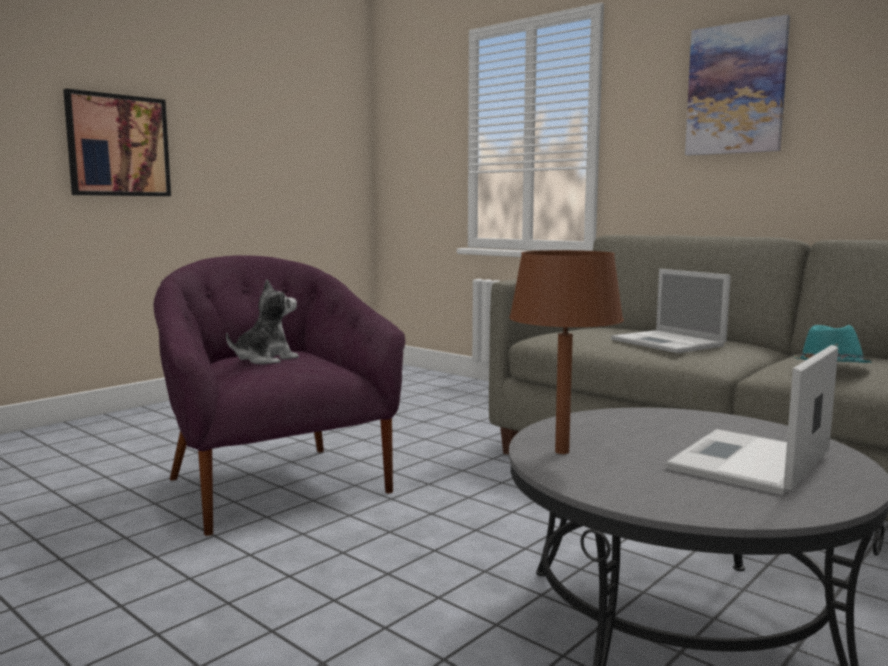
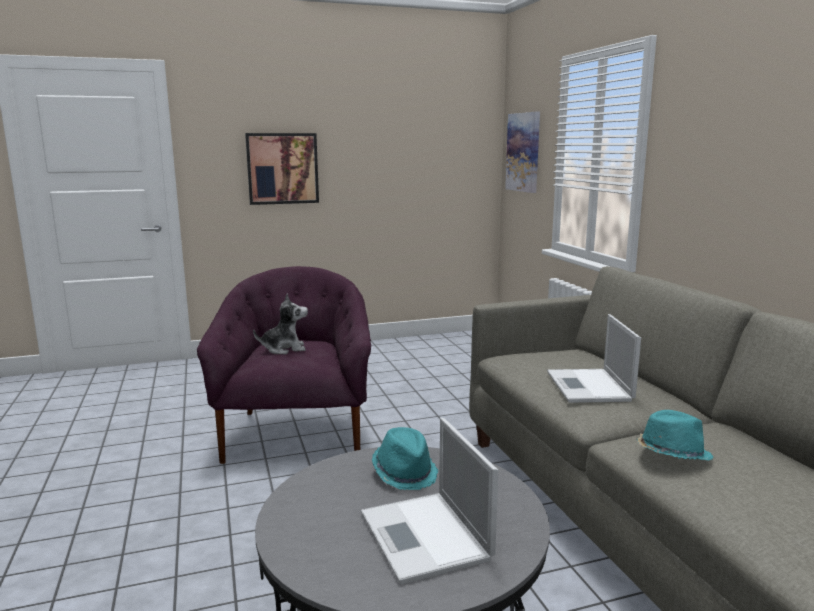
camera: 30 degrees right, 5 degrees up
brown table lamp [509,250,624,454] -> none
laptop [665,345,838,495] -> laptop turned 90 degrees counterclockwise [361,418,498,585]
picture [685,15,790,155] -> picture moved to [505,112,540,193]
none -> turquoise hat [372,427,438,490]

